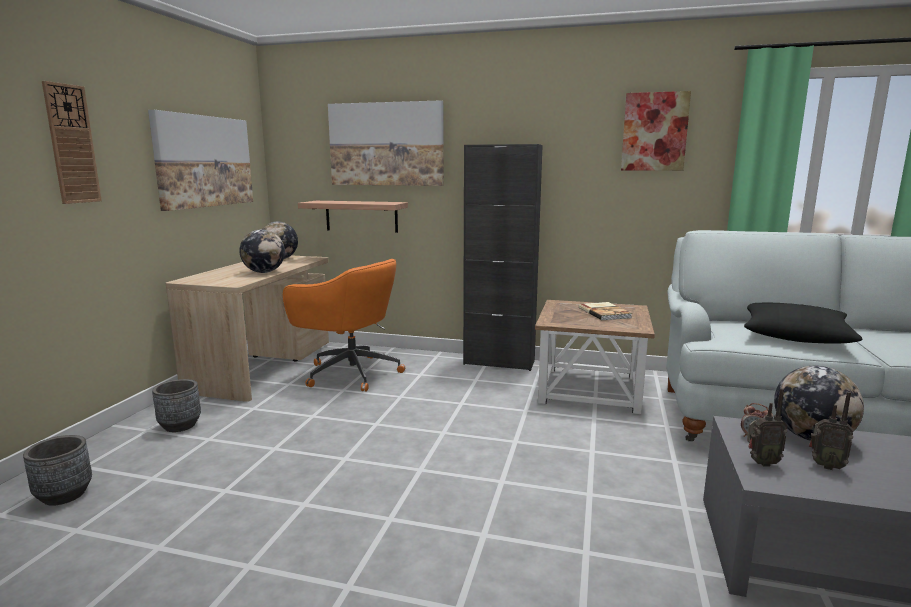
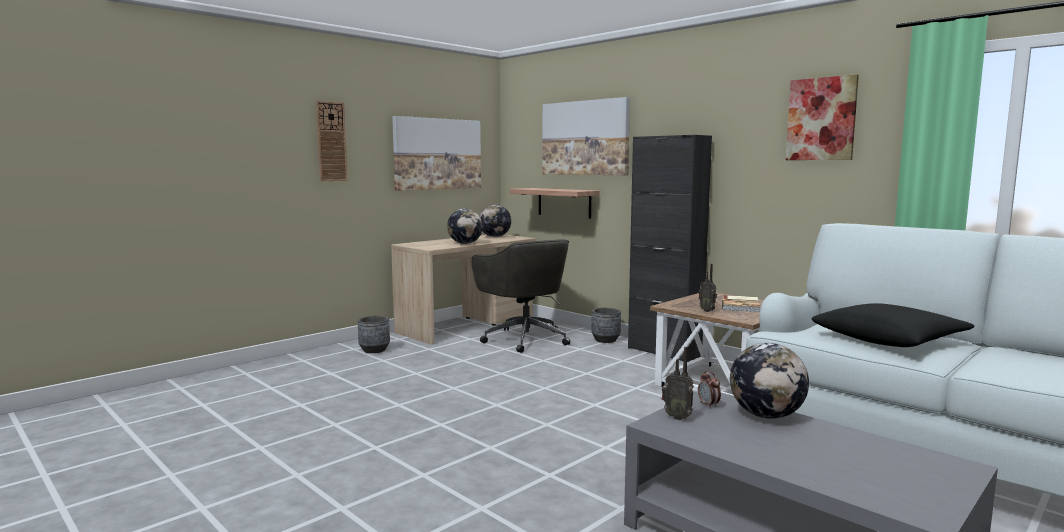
camera: 30 degrees right, 5 degrees down
grey planter [23,435,92,506] -> grey planter moved to [591,307,621,343]
orange office chair [283,259,405,392] -> grey office chair [472,239,570,353]
radio [809,392,853,470] -> radio moved to [699,264,717,312]

